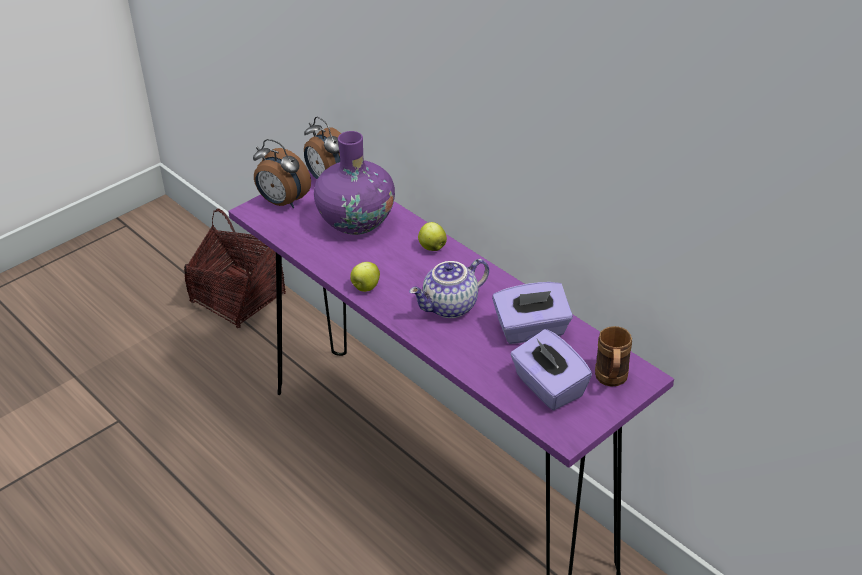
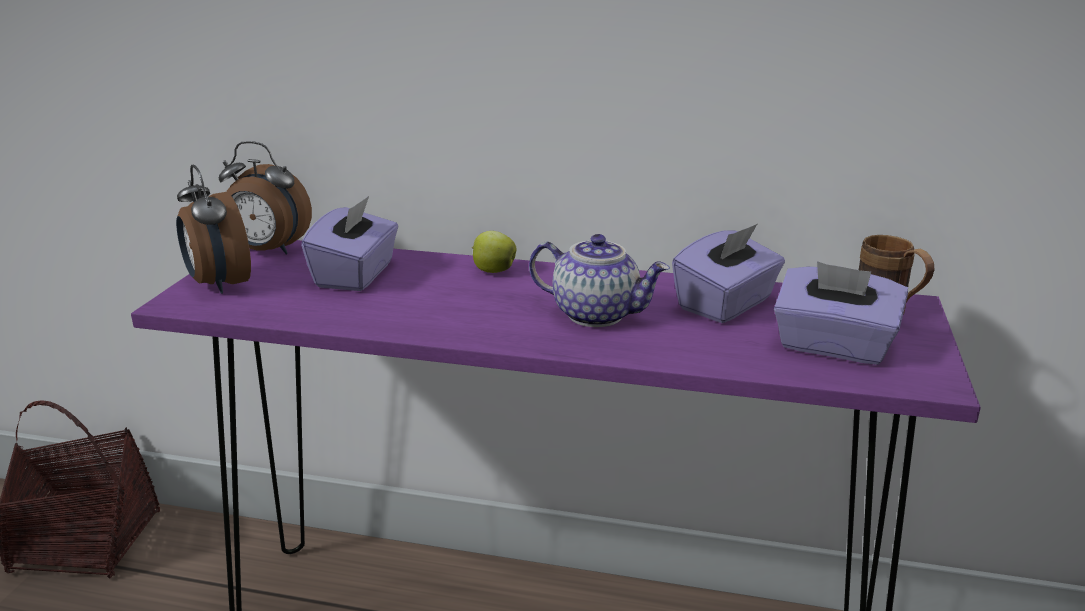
camera: 35 degrees left, 15 degrees down
alarm clock [253,139,311,208] -> alarm clock turned 60 degrees clockwise [176,165,251,294]
purple vase [314,131,395,235] -> purple tissue box [301,196,399,291]
apple [350,262,380,292] -> none
teapot [409,259,489,318] -> teapot turned 90 degrees counterclockwise [529,234,670,327]

